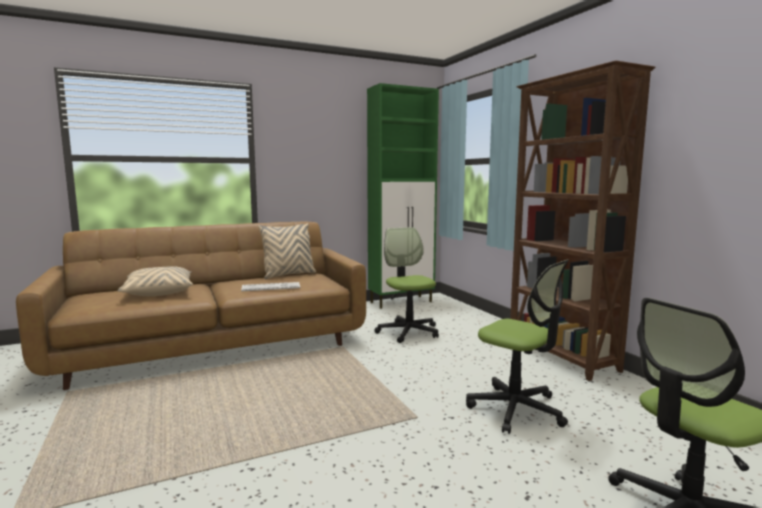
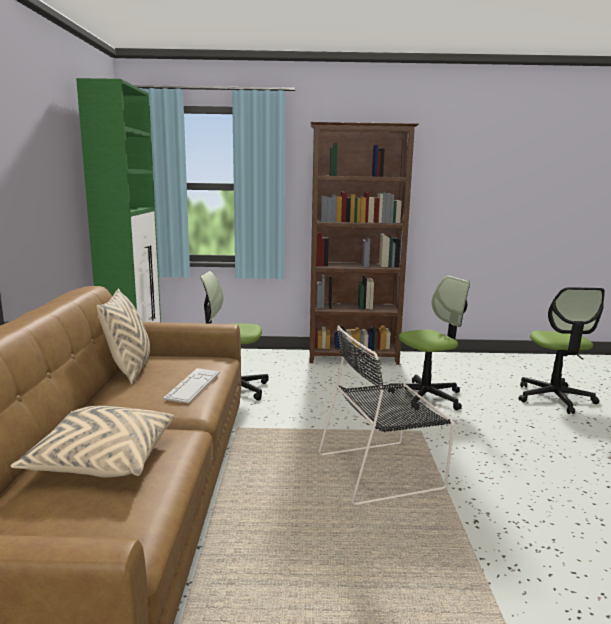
camera: 65 degrees left, 5 degrees up
none -> black chair [318,325,454,505]

